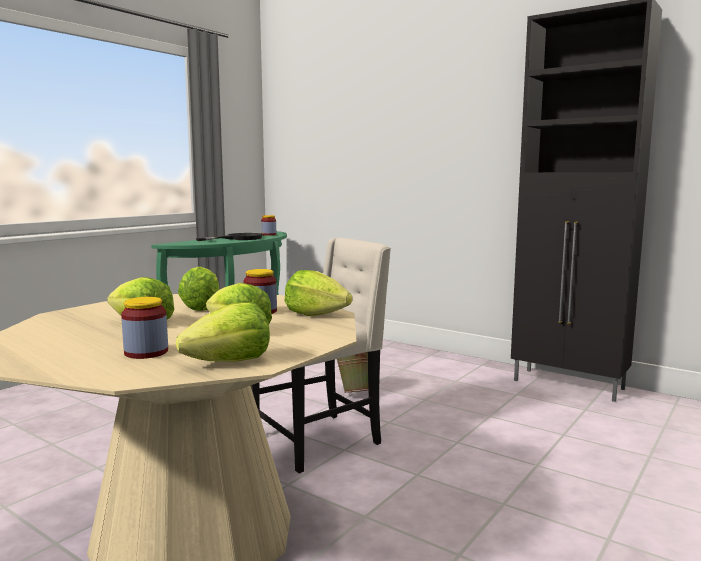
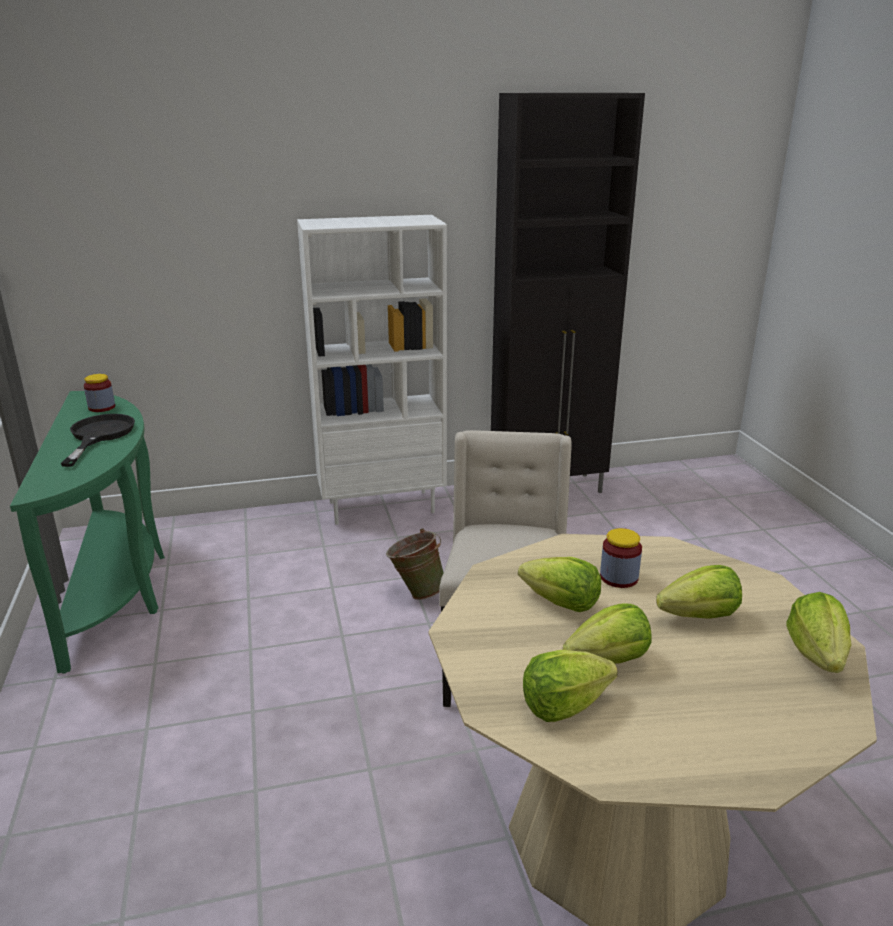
camera: 50 degrees left, 15 degrees up
jar [121,297,168,359] -> none
lettuce [285,270,352,316] -> lettuce moved to [523,650,618,722]
none -> white bookcase [297,215,447,525]

